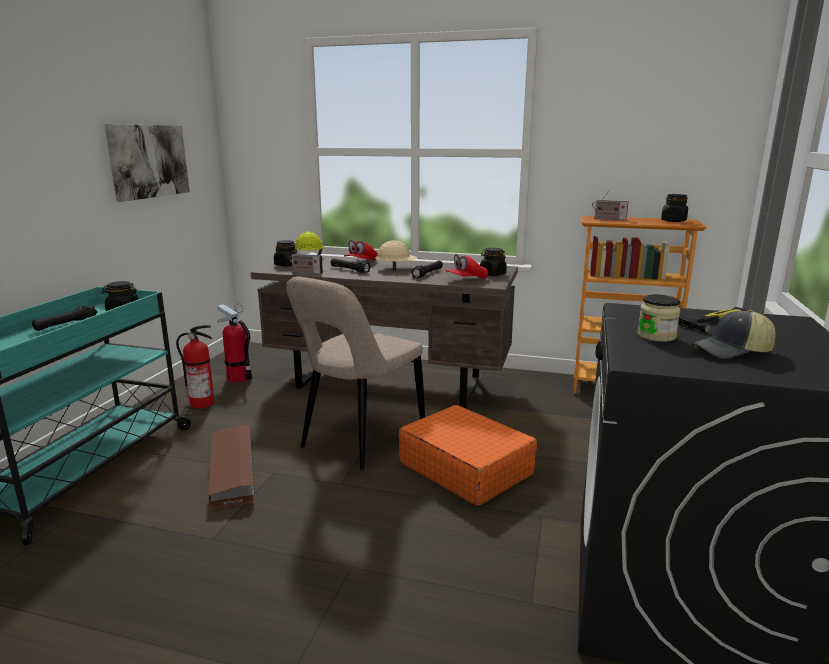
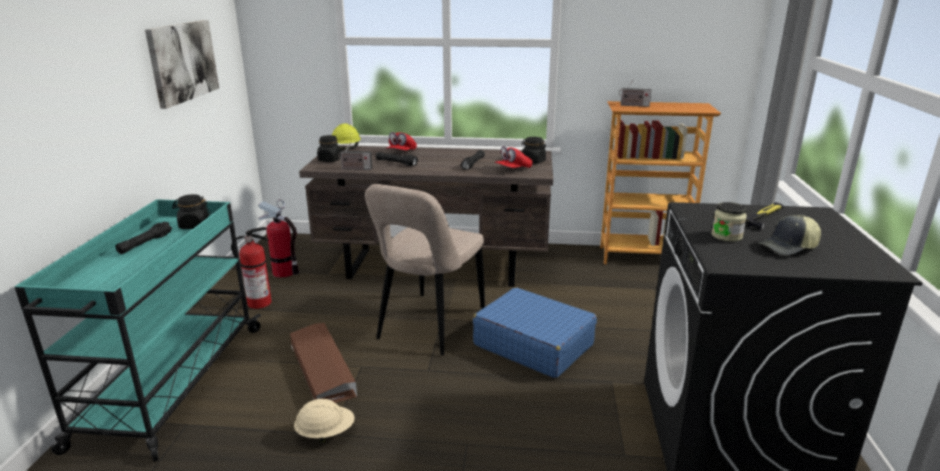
camera: 10 degrees left, 5 degrees up
beige hard hat [375,241,418,270] -> beige hard hat moved to [294,399,355,443]
orange suitcase [399,405,537,506] -> blue suitcase [473,287,597,378]
black jar [661,194,688,222] -> none

